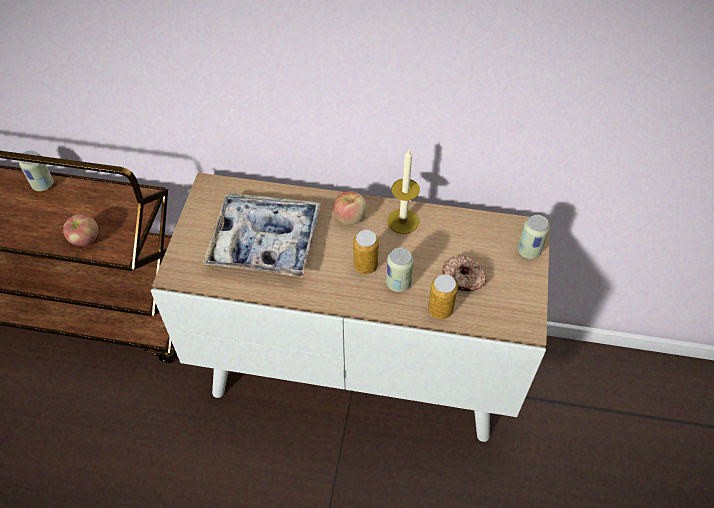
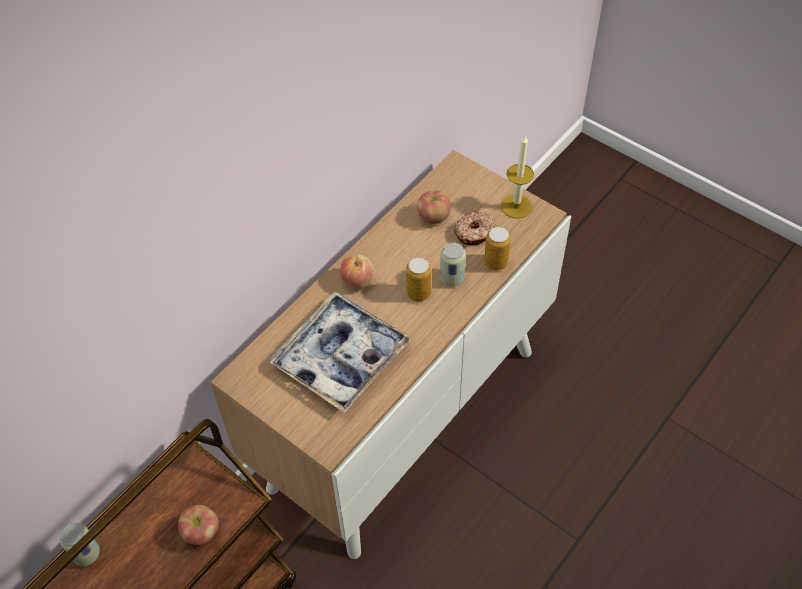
camera: 60 degrees left, 0 degrees up
candle [387,150,420,234] -> candle moved to [501,135,534,219]
can [517,215,550,259] -> none
none -> apple [417,190,451,224]

